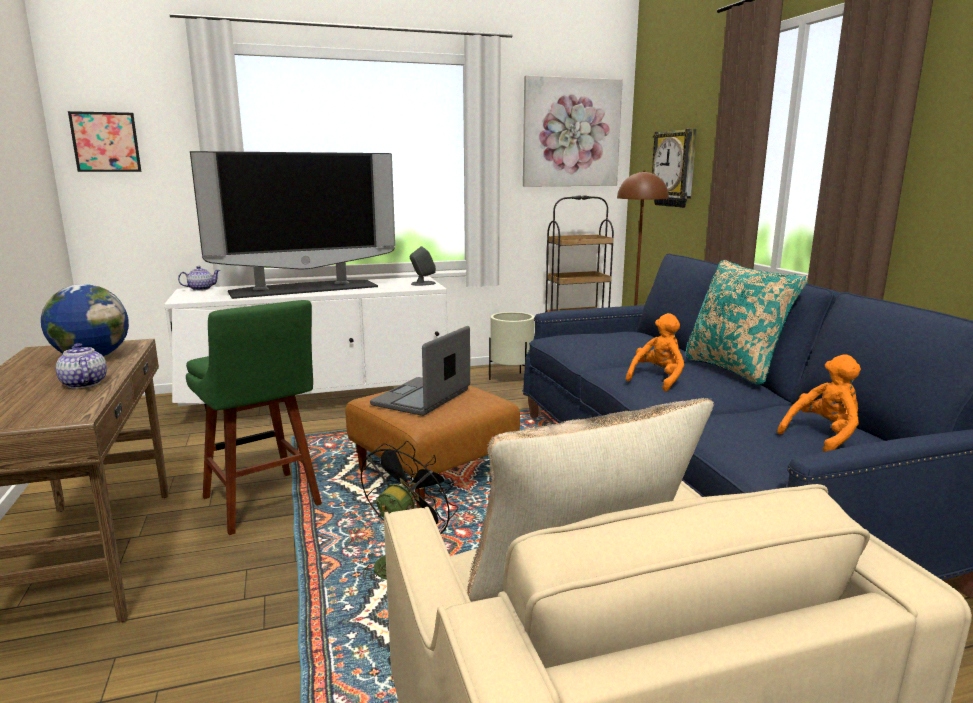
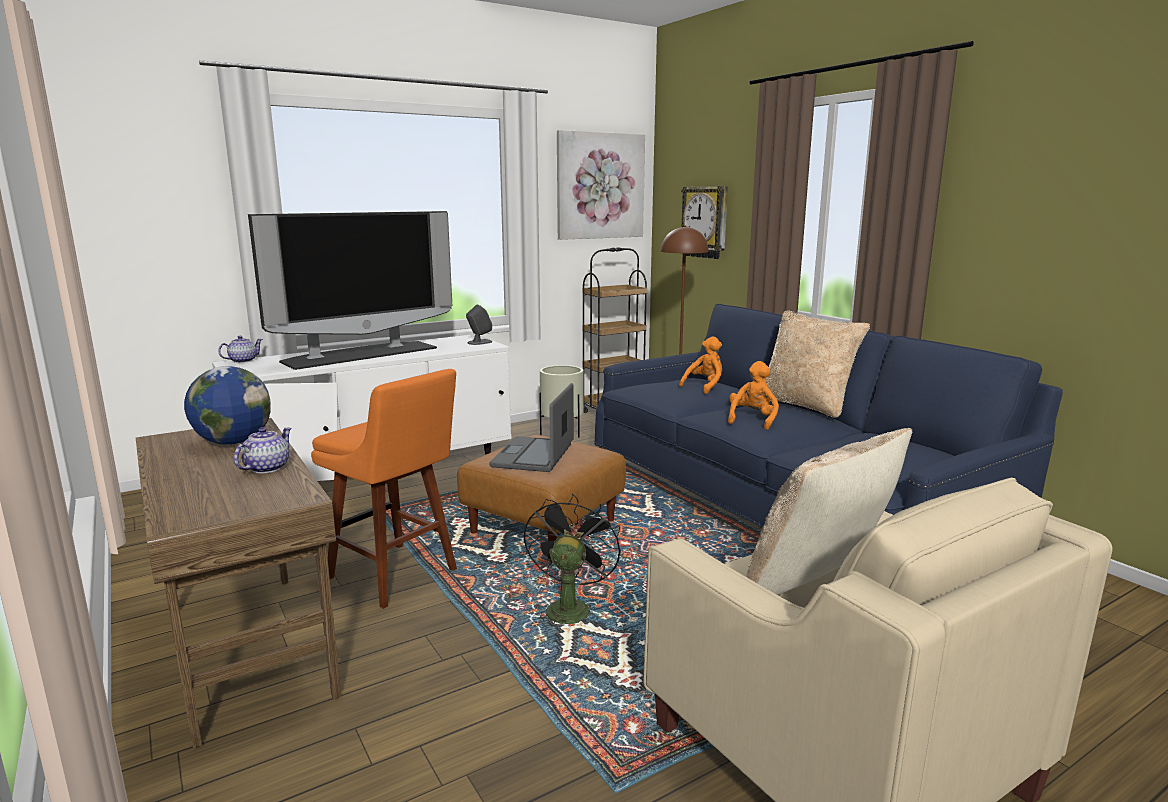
camera: 15 degrees left, 0 degrees up
teapot [56,343,107,389] -> teapot turned 75 degrees clockwise [234,427,292,473]
picture [68,111,141,172] -> none
green stool [186,300,322,535] -> orange stool [311,369,457,609]
turquoise pillow [685,260,809,385] -> beige pillow [765,310,870,418]
orange plush toy [777,354,861,452] -> orange plush toy moved to [679,337,722,394]

